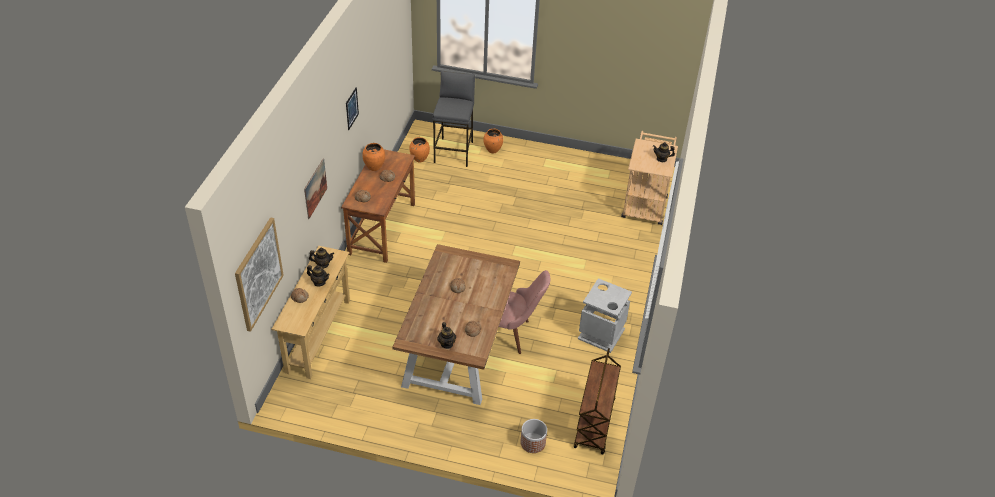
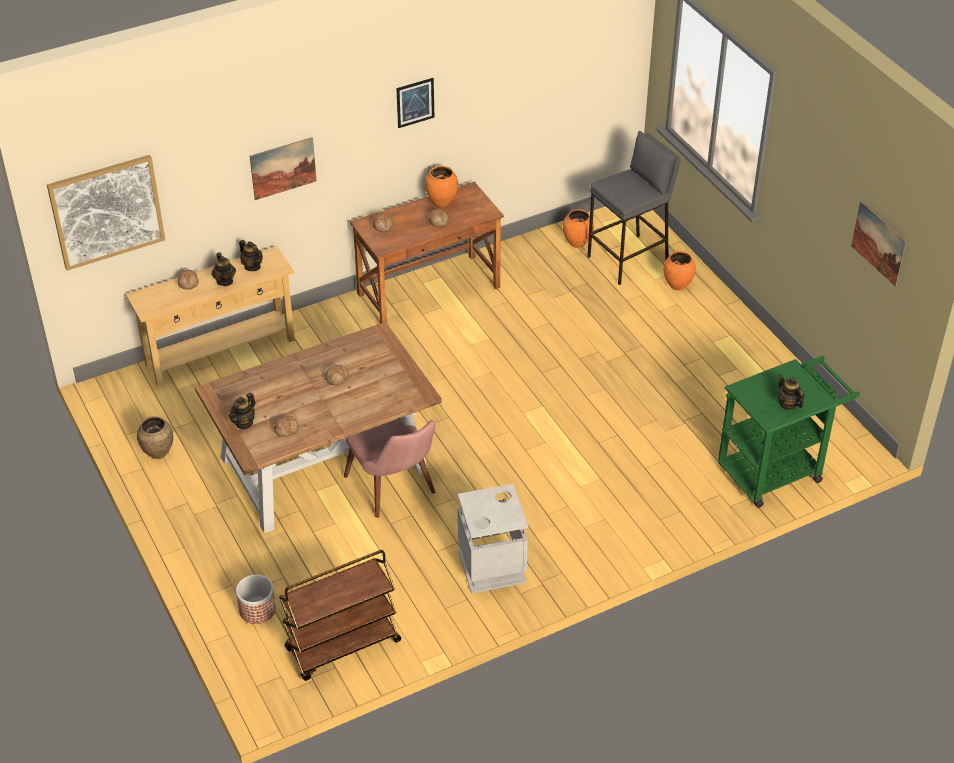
camera: 50 degrees right, 0 degrees up
beige cart [621,131,678,225] -> green cart [717,356,860,508]
none -> brown vase [137,416,173,459]
none -> picture [851,201,907,287]

